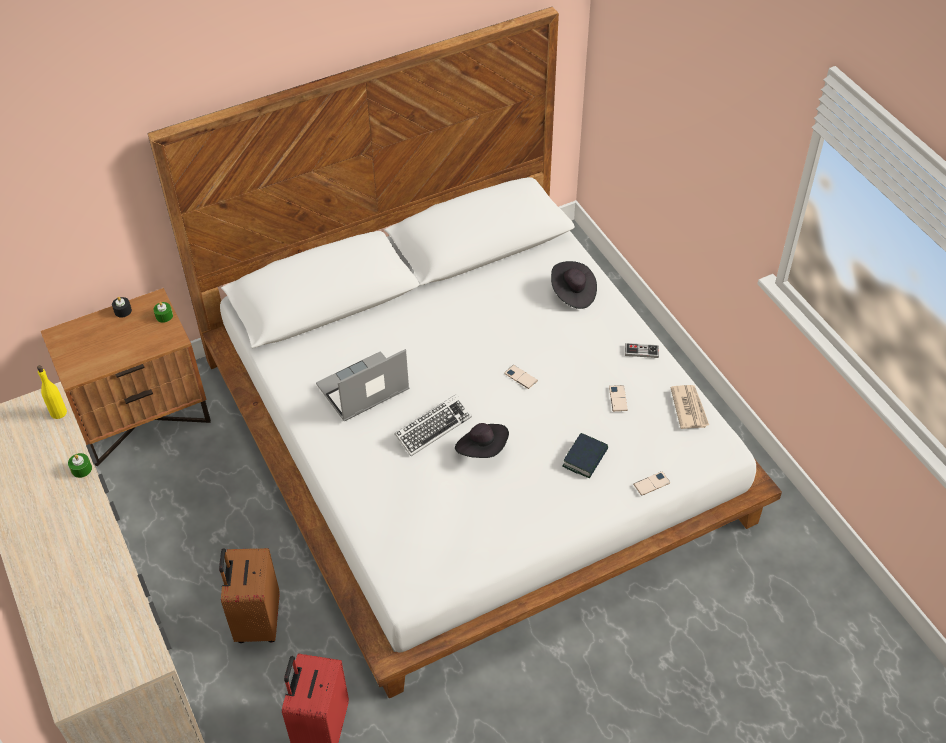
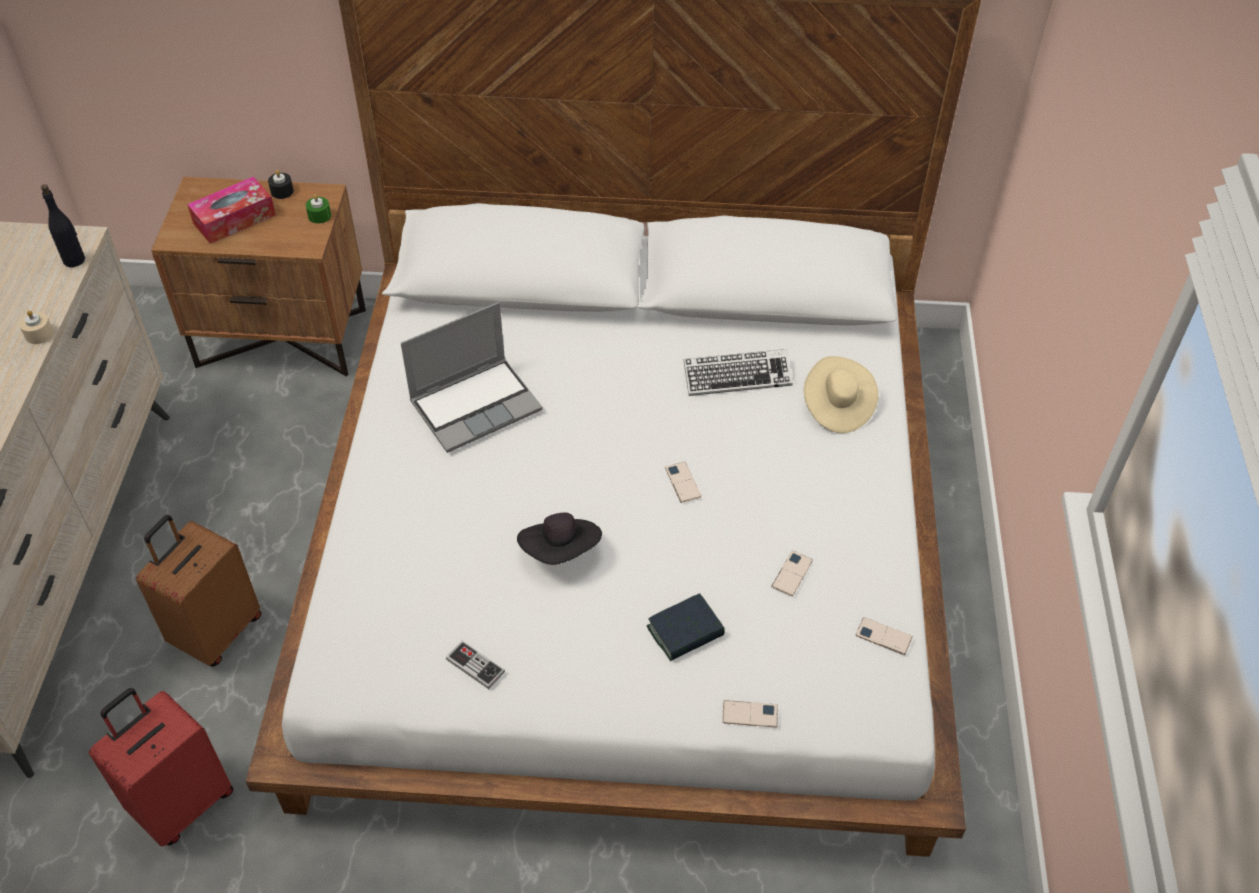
camera: 30 degrees right, 0 degrees up
yellow bottle [37,365,67,419] -> black bottle [41,184,85,267]
green candle [68,453,92,478] -> beige candle [19,310,54,344]
laptop [316,349,409,422] -> laptop turned 150 degrees clockwise [401,302,543,453]
keyboard [395,394,472,456] -> keyboard moved to [683,349,793,396]
black hat [551,261,597,309] -> beige hat [804,356,878,433]
game controller [625,343,659,358] -> game controller moved to [446,641,505,689]
newspaper [670,385,709,429] -> phone [856,617,913,655]
none -> tissue box [187,176,276,244]

